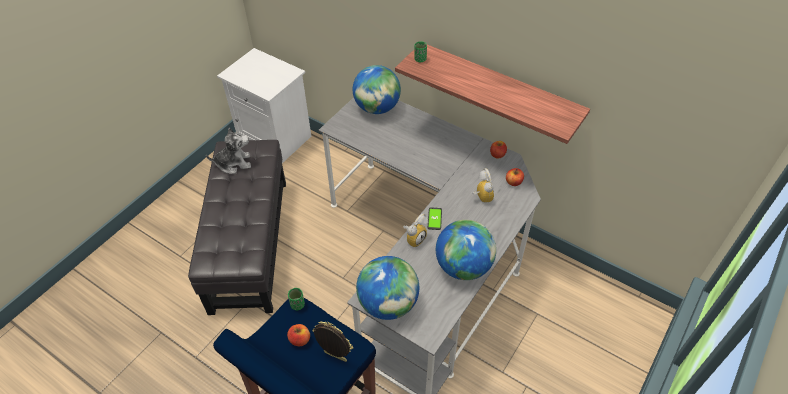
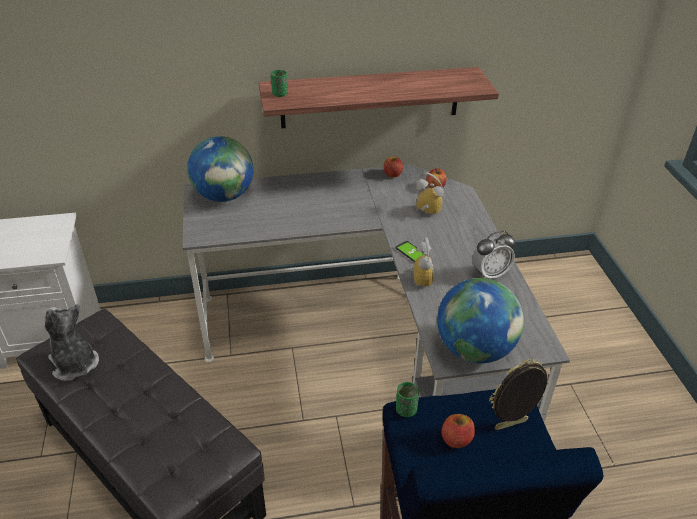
camera: 45 degrees left, 10 degrees down
plush toy [206,128,251,174] -> plush toy turned 75 degrees counterclockwise [44,304,99,381]
globe [436,220,496,280] -> alarm clock [472,231,516,279]

